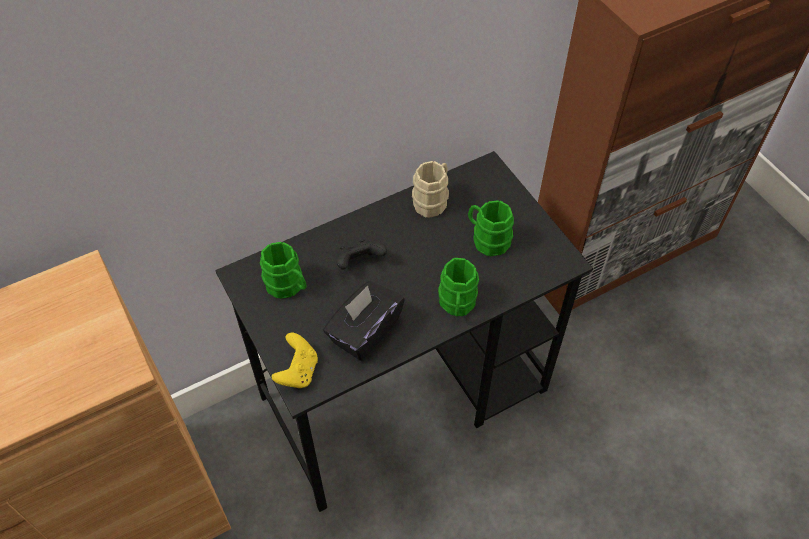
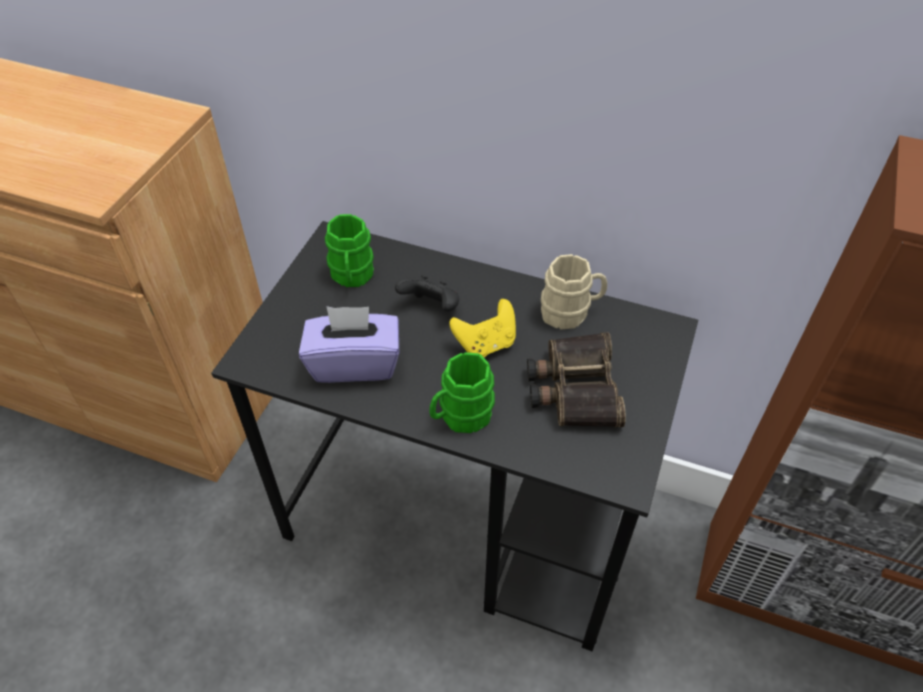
camera: 50 degrees right, 5 degrees down
yellow game controller [272,333,318,388] -> yellow game controller moved to [449,299,516,357]
black tissue box [323,281,405,361] -> purple tissue box [299,306,399,383]
green mug [468,200,514,256] -> binoculars [527,332,626,427]

